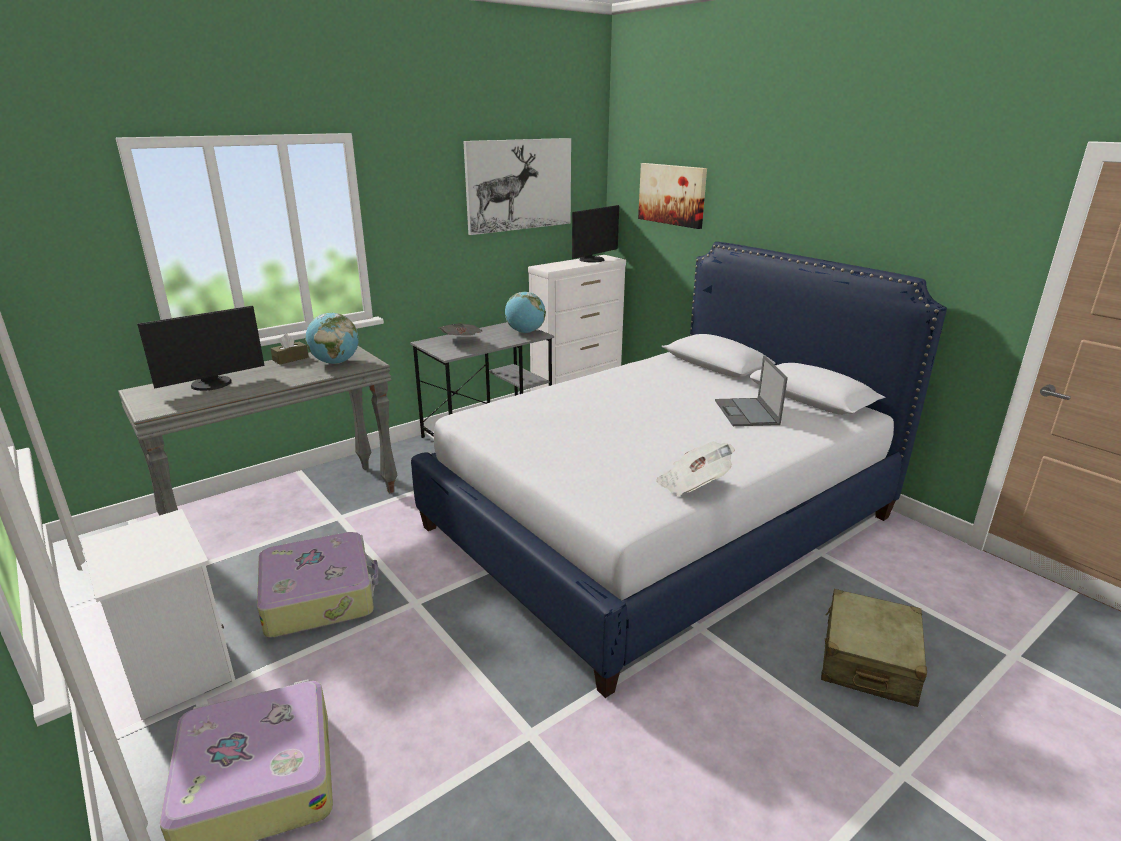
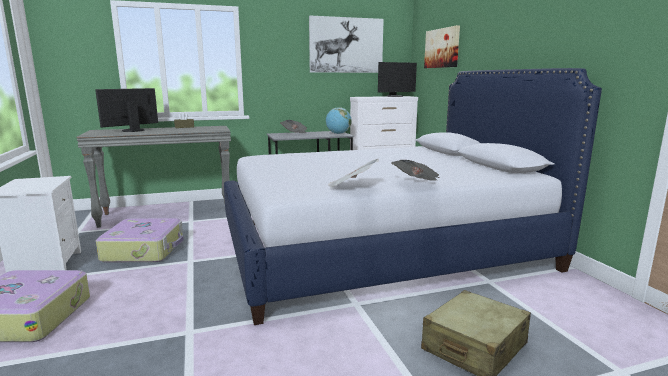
camera: 20 degrees right, 10 degrees down
monitor [137,306,265,391] -> monitor turned 150 degrees clockwise [95,88,158,132]
globe [305,313,359,364] -> none
laptop [715,355,788,426] -> none
none -> newspaper [391,160,440,181]

